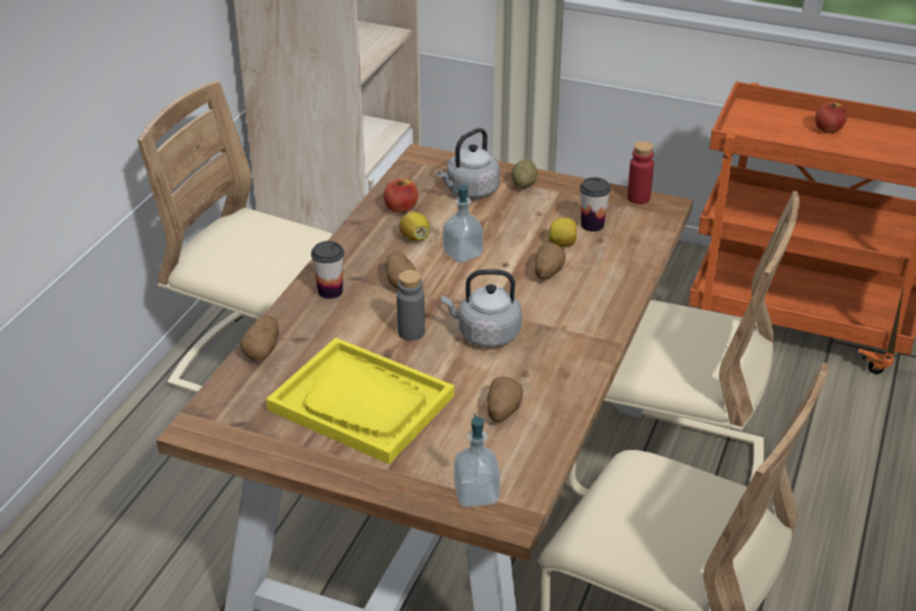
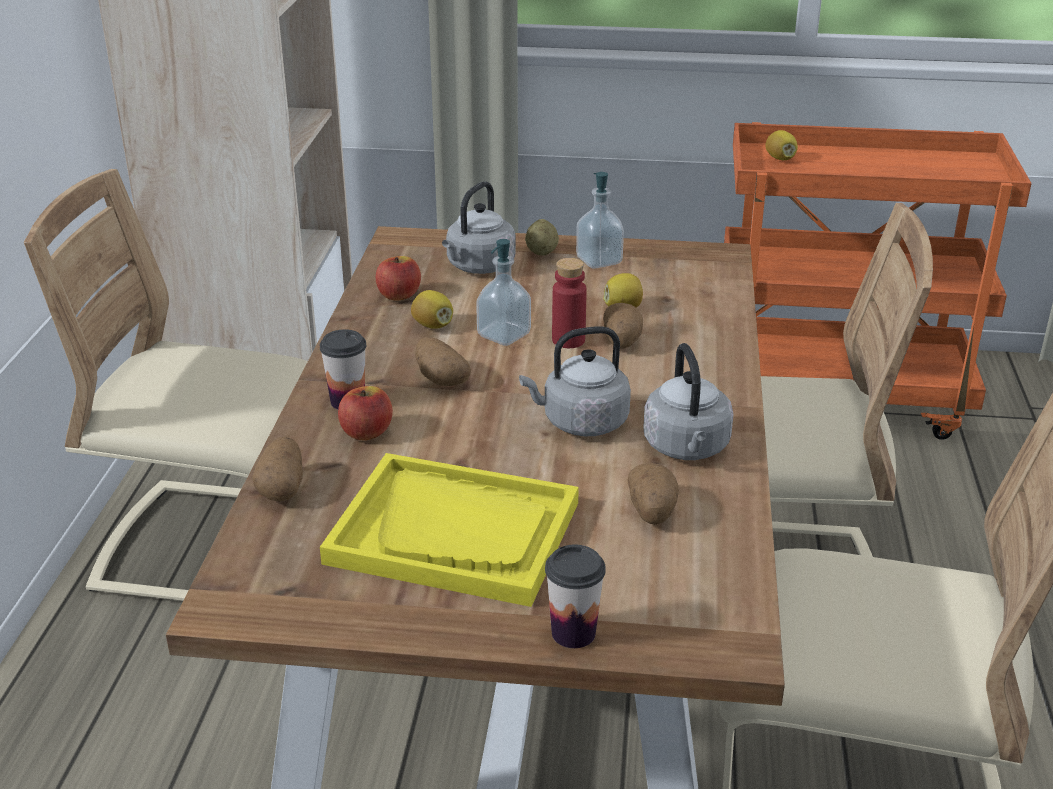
camera: 15 degrees left, 5 degrees down
grey bottle [397,270,425,341] -> none
soap dispenser [454,414,500,508] -> soap dispenser moved to [576,172,624,269]
cup [580,177,611,232] -> cup moved to [545,545,606,648]
red bottle [627,141,654,204] -> red bottle moved to [552,258,587,348]
apple [815,102,847,133] -> apple moved to [338,386,393,440]
none -> grey kettle [643,343,733,460]
none -> lemon [765,130,798,160]

